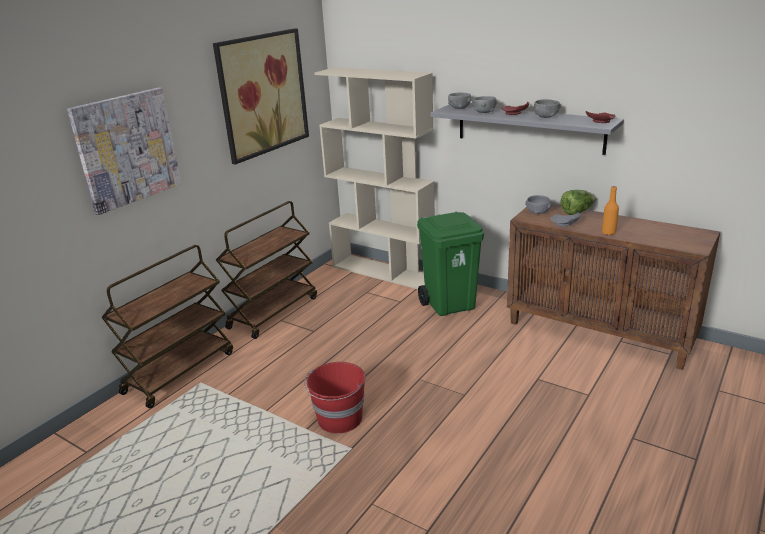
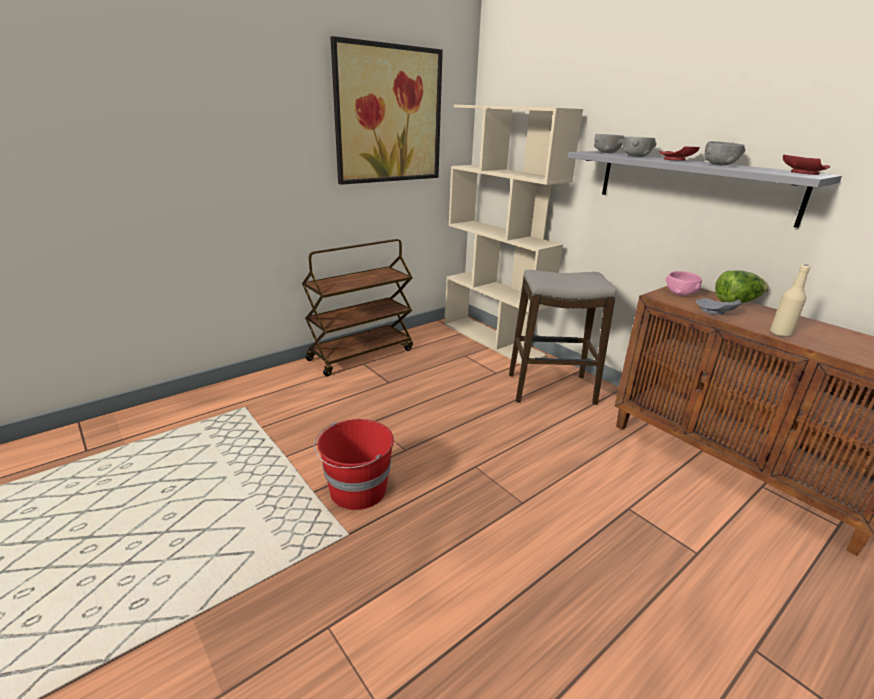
camera: 15 degrees right, 0 degrees up
picture [67,87,181,215] -> none
brown cart [101,245,233,408] -> none
green trash can [417,212,484,316] -> stool [509,270,616,405]
grey bowl [525,195,551,214] -> pink bowl [665,271,702,296]
orange bottle [602,186,619,235] -> beige bottle [770,264,811,337]

